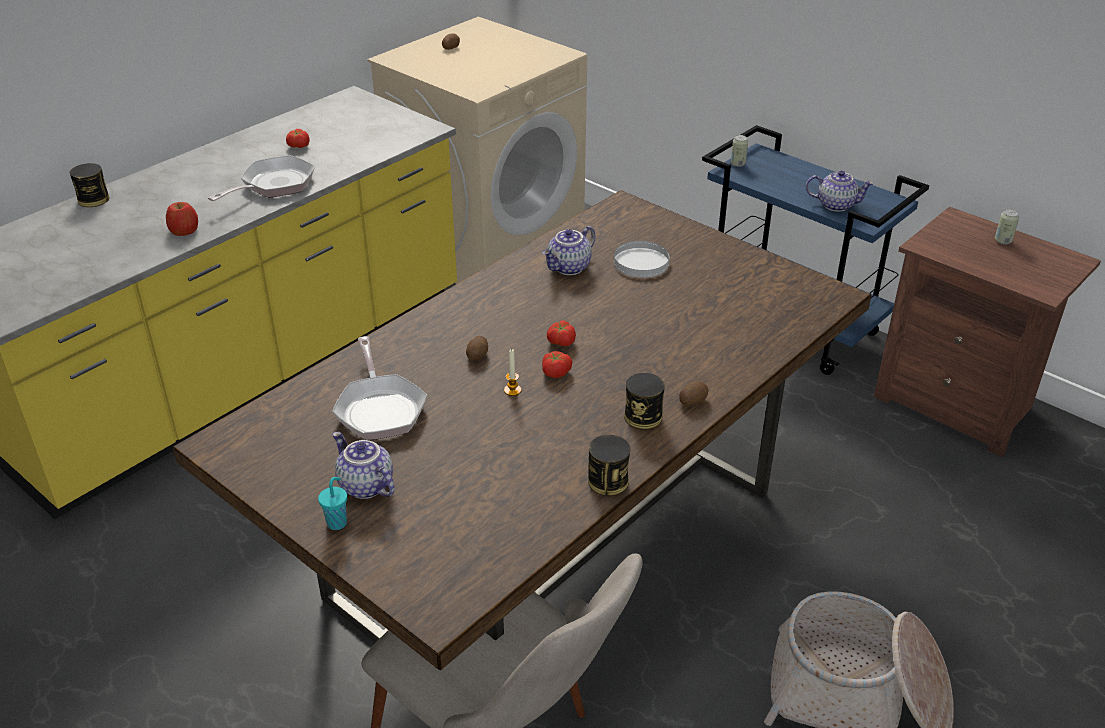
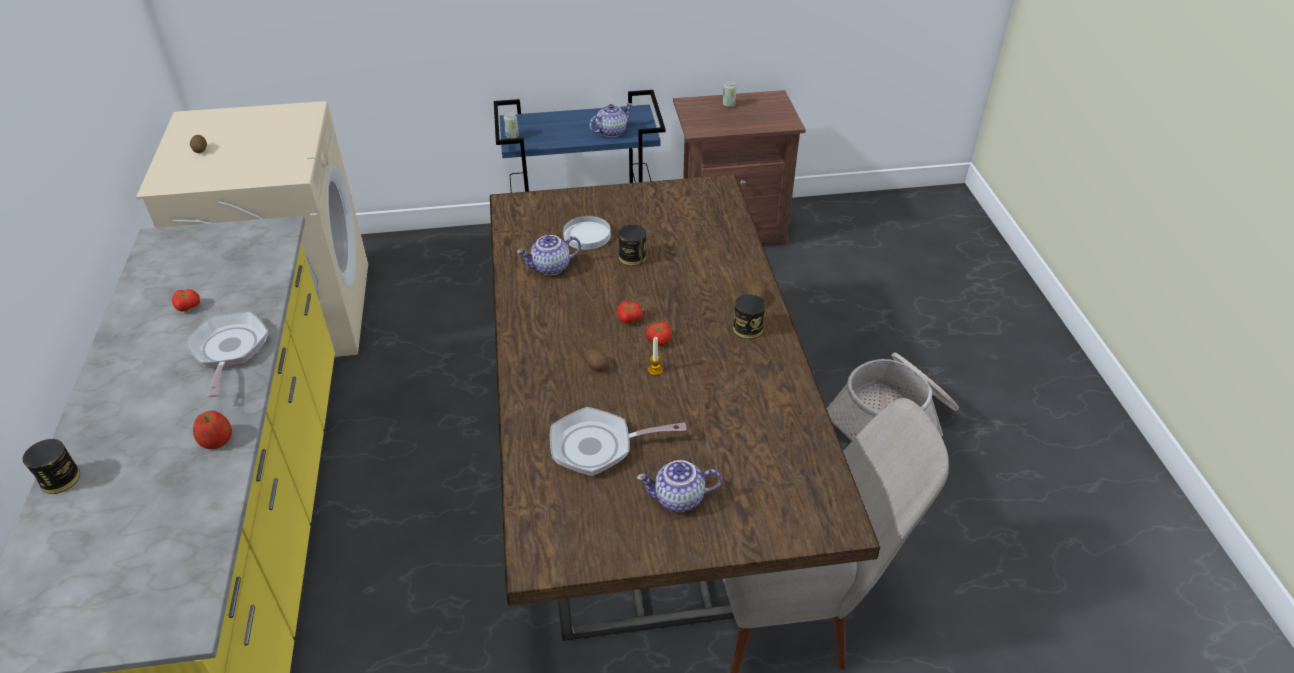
camera: 50 degrees left, 5 degrees up
turquoise cup [318,477,347,530] -> none
frying pan [332,336,427,440] -> frying pan turned 150 degrees clockwise [550,407,687,476]
teapot [542,226,595,275] -> teapot turned 75 degrees clockwise [517,235,581,276]
can [588,435,630,496] -> can moved to [618,225,646,266]

